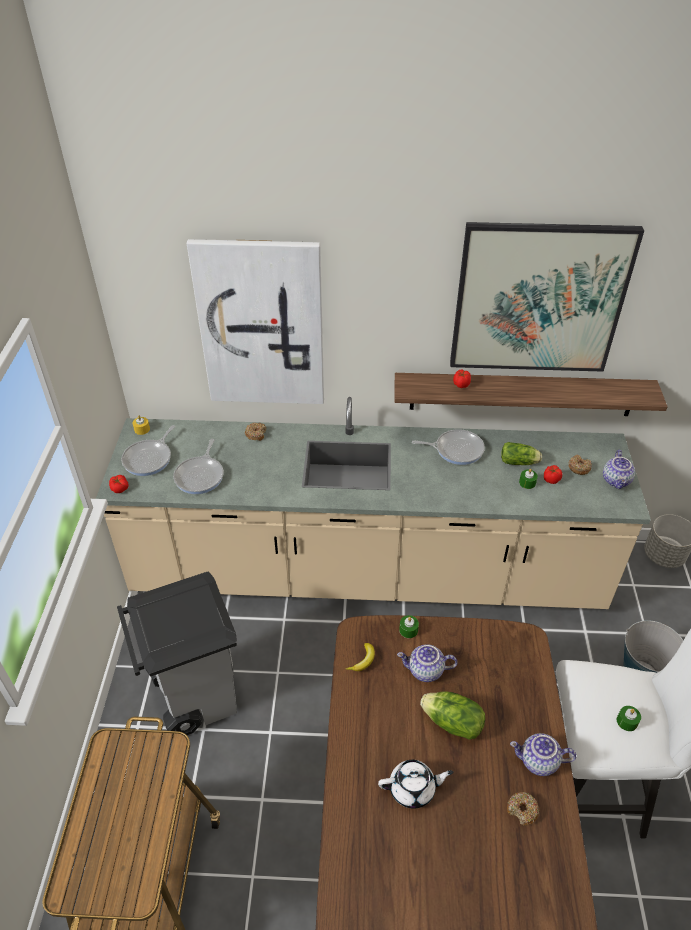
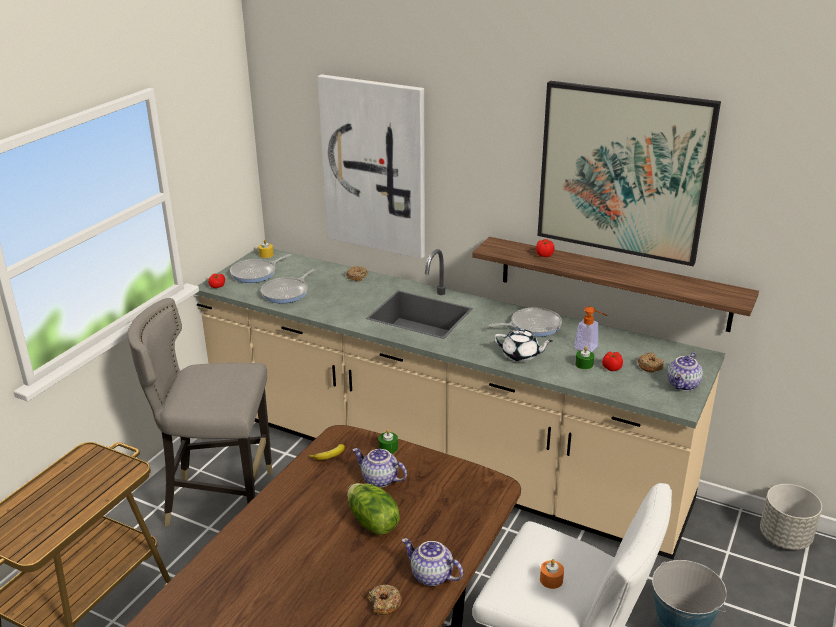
camera: 25 degrees right, 15 degrees down
grey trash can [117,571,237,735] -> grey stool [127,298,273,526]
white teapot [378,760,454,808] -> white teapot moved to [494,329,553,362]
frying pan [412,429,485,465] -> frying pan turned 45 degrees counterclockwise [489,308,562,337]
lettuce [501,442,542,465] -> soap dispenser [574,307,607,352]
green candle [617,706,641,731] -> orange candle [540,559,564,589]

